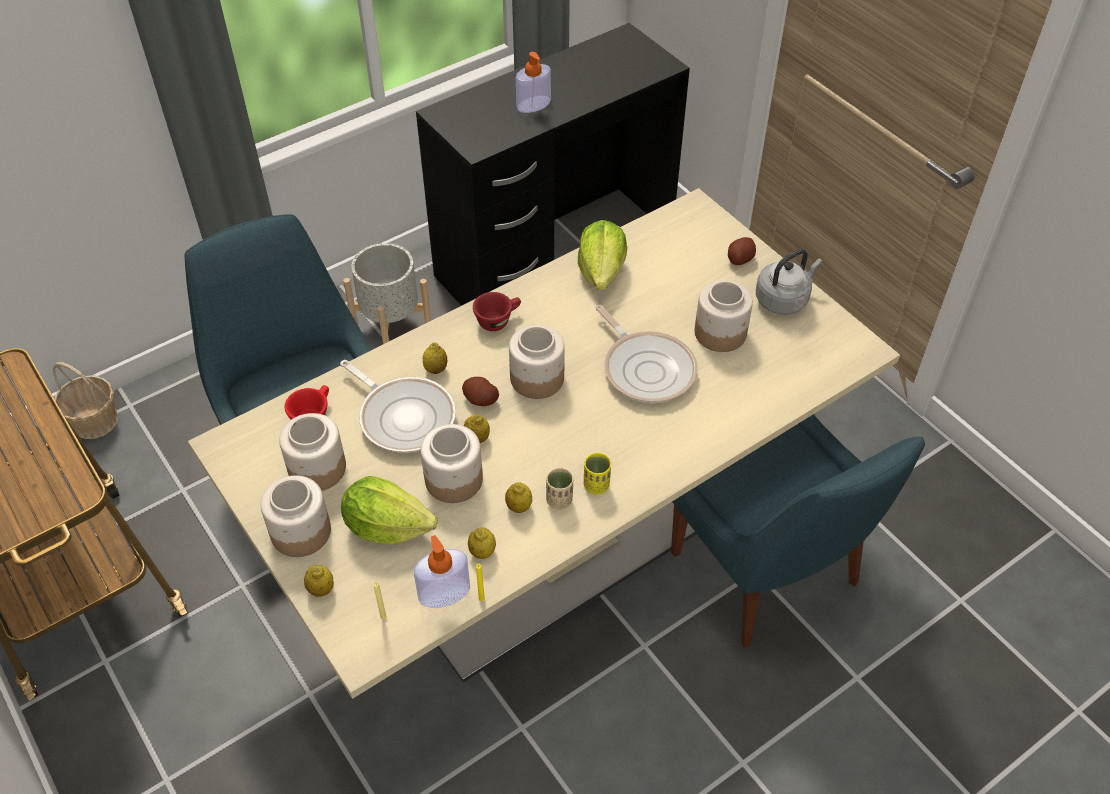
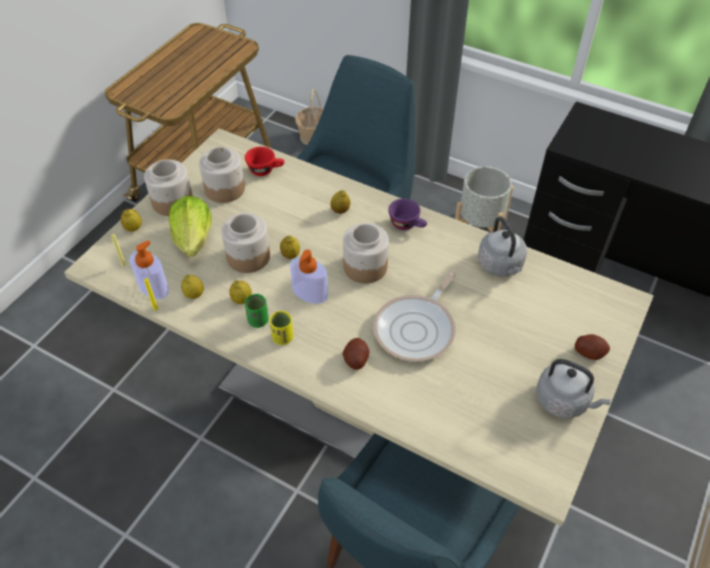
camera: 65 degrees right, 0 degrees up
frying pan [340,360,456,453] -> none
potato [462,377,499,406] -> potato moved to [343,338,370,370]
red cup [473,292,521,331] -> purple cup [388,198,427,230]
soap dispenser [516,52,551,113] -> soap dispenser moved to [290,250,328,304]
beige cup [546,468,573,510] -> green cup [245,294,269,328]
lettuce [578,220,627,290] -> grey kettle [478,217,527,277]
jar [695,280,753,352] -> none

